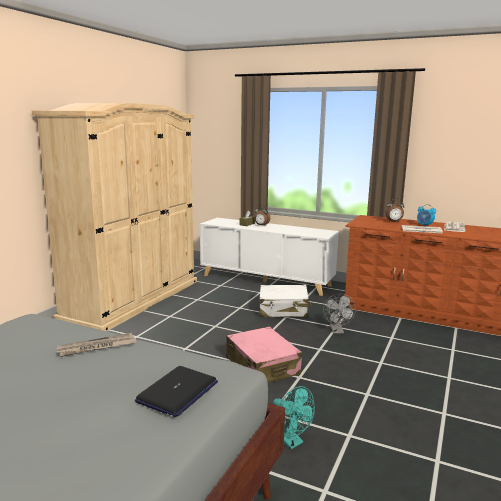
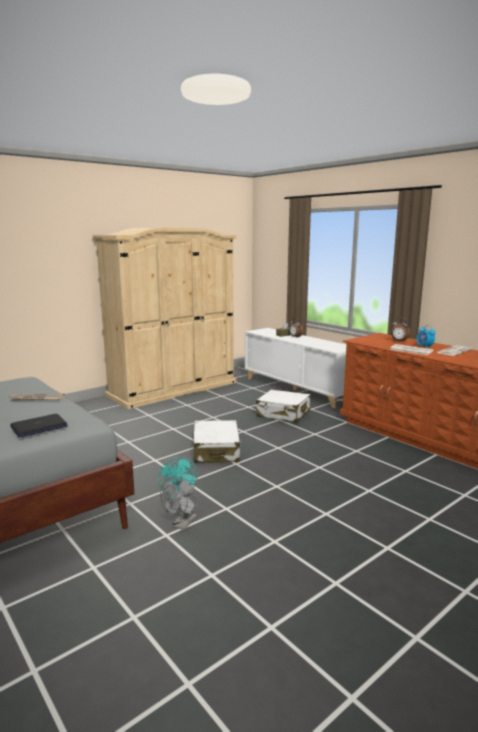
camera: 25 degrees right, 0 degrees up
pink suitcase [226,326,302,383] -> white suitcase [193,420,241,463]
grey fan [323,294,356,334] -> grey fan moved to [160,476,197,530]

